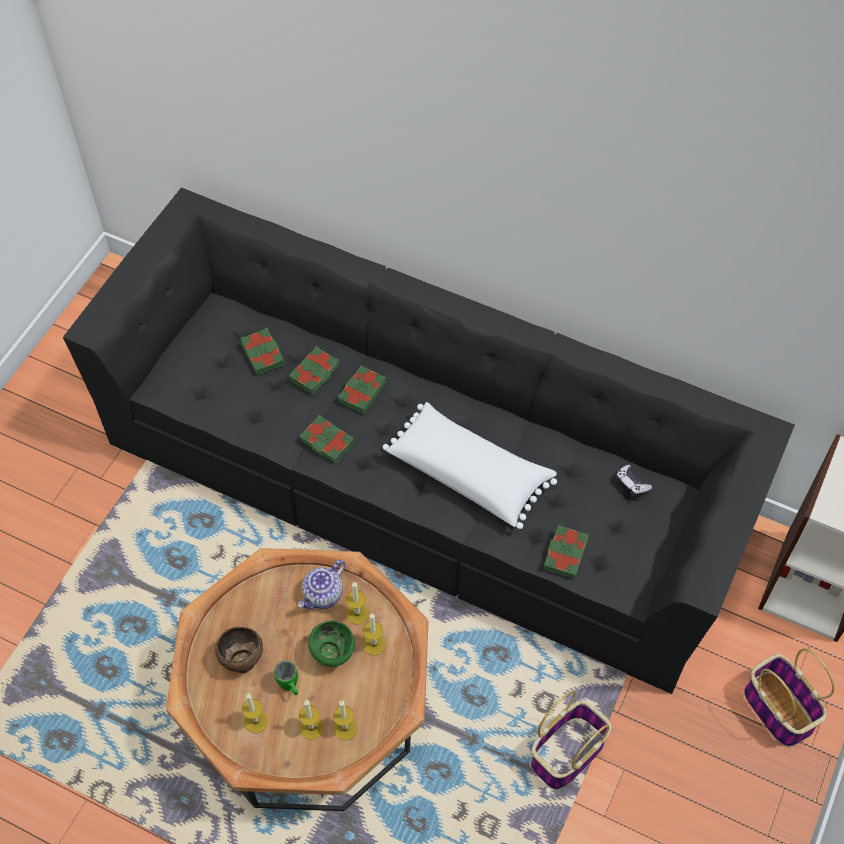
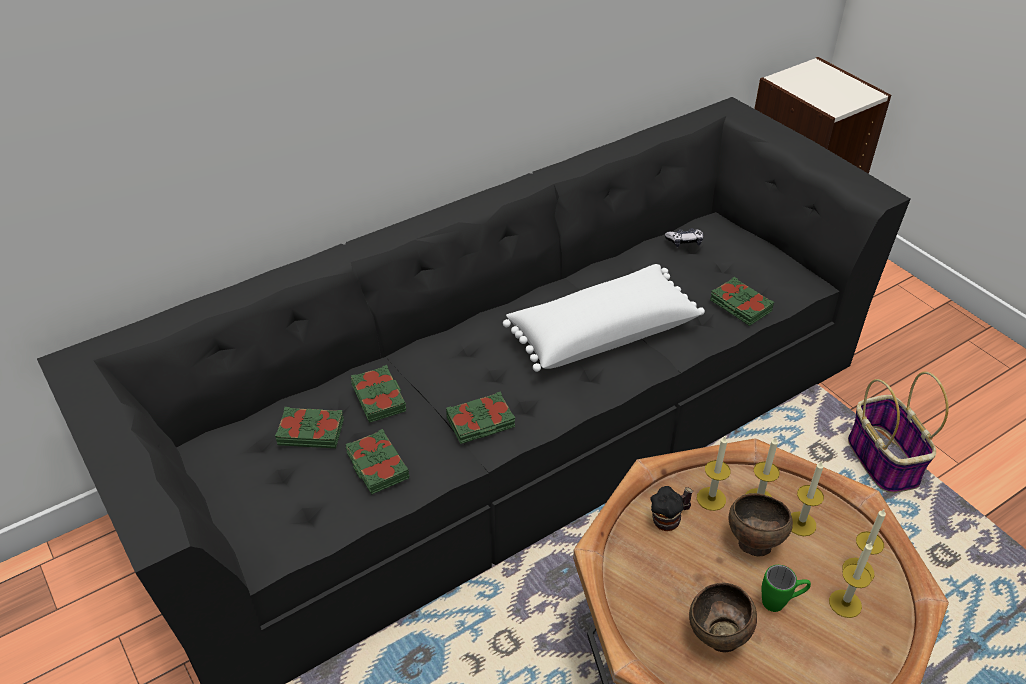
camera: 60 degrees left, 15 degrees down
candle [242,693,268,733] -> candle moved to [791,461,824,536]
teapot [298,560,345,610] -> mug [650,486,693,531]
green bowl [308,620,355,667] -> brown bowl [729,493,793,556]
green book [338,365,386,414] -> green book moved to [346,429,409,494]
basket [744,648,834,747] -> none

